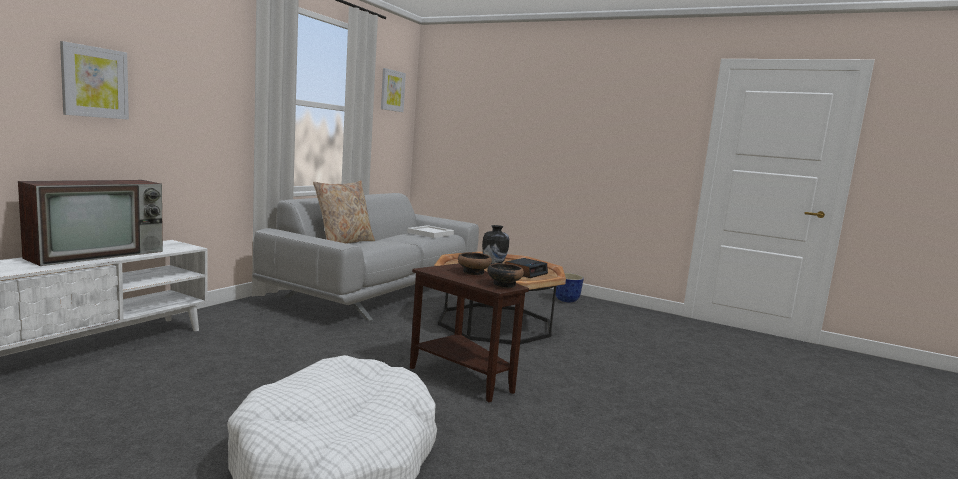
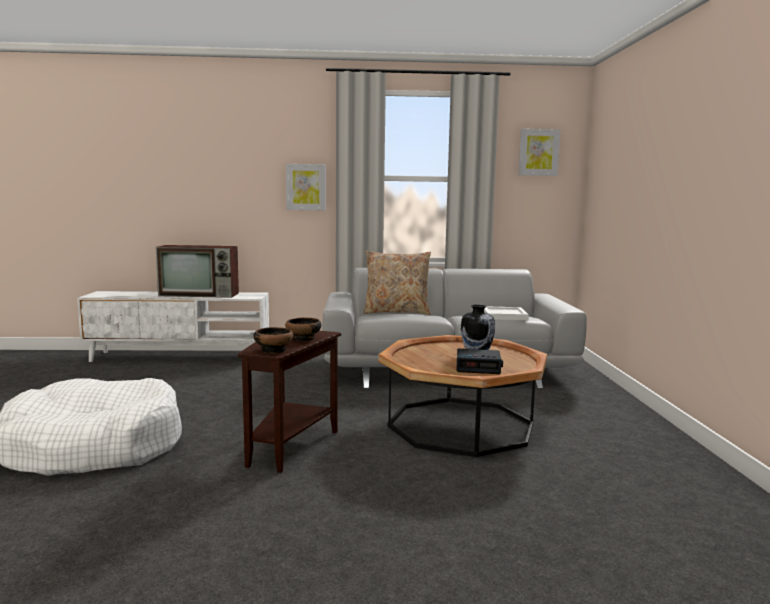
camera: 60 degrees right, 0 degrees up
picture [60,41,129,120] -> picture moved to [286,164,326,210]
planter [556,273,584,302] -> none

